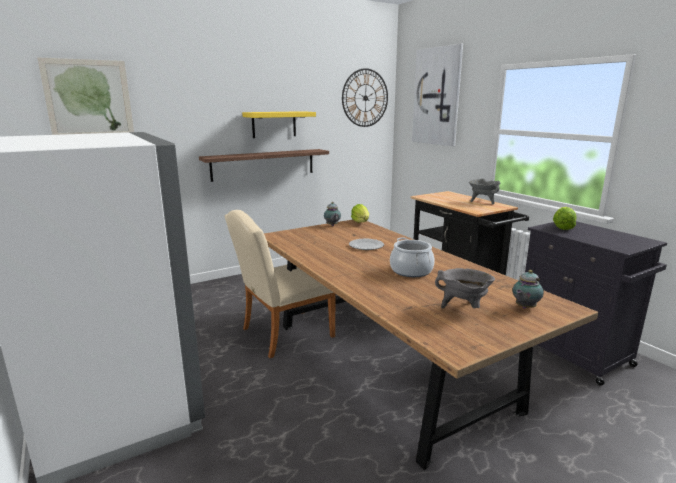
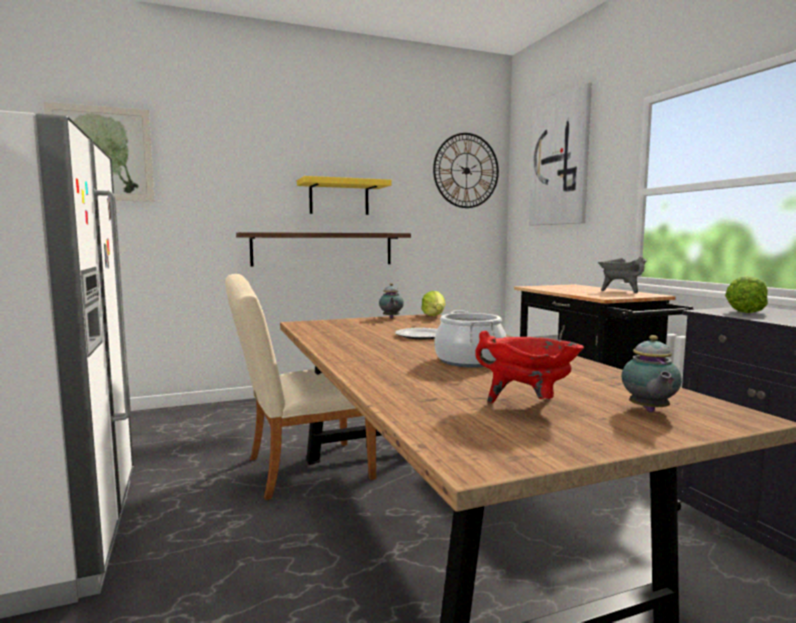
camera: 10 degrees right, 10 degrees down
grey cooking pot [435,268,495,308] -> red cooking pot [475,331,584,403]
teapot [513,270,544,309] -> teapot turned 45 degrees counterclockwise [621,335,682,412]

